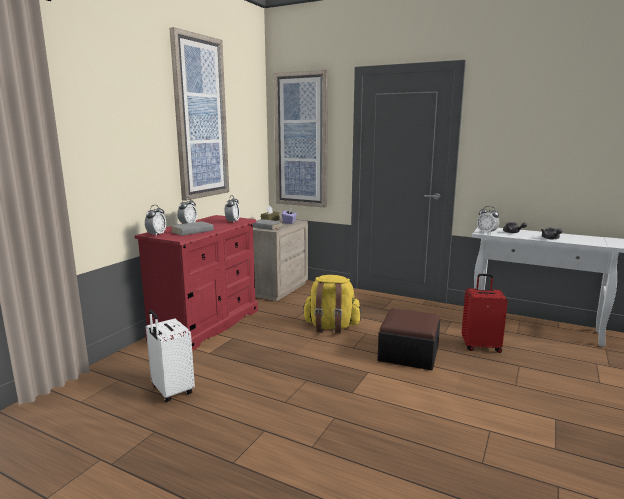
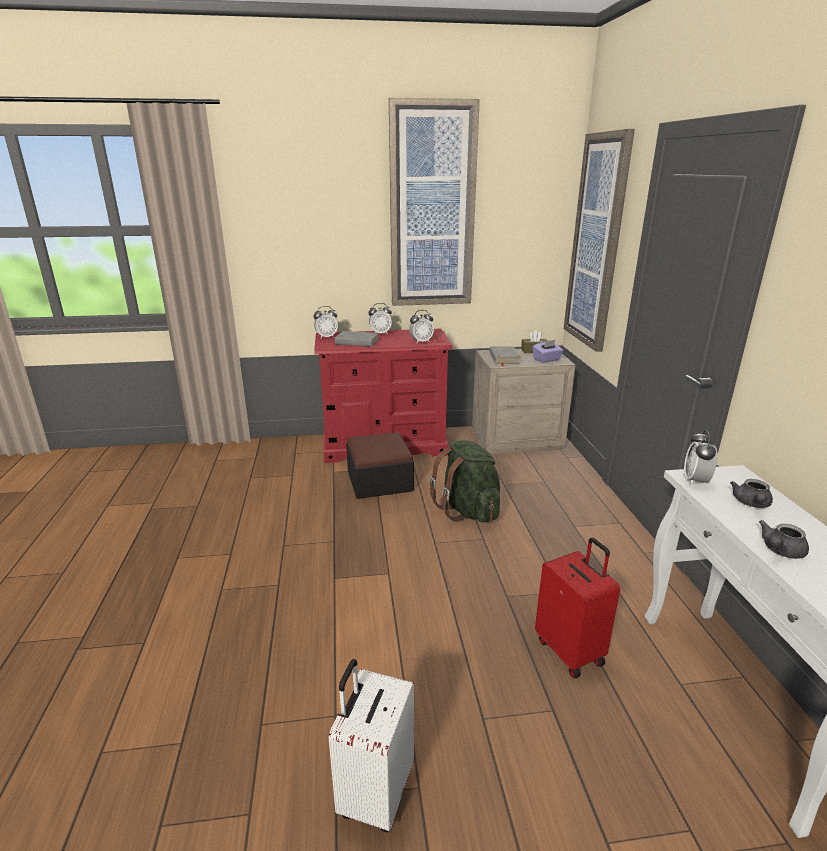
camera: 55 degrees right, 10 degrees up
white suitcase [146,310,195,402] -> white suitcase moved to [329,659,414,832]
yellow backpack [302,275,361,334] -> green backpack [429,440,500,523]
ottoman [377,308,440,370] -> ottoman moved to [346,432,414,499]

